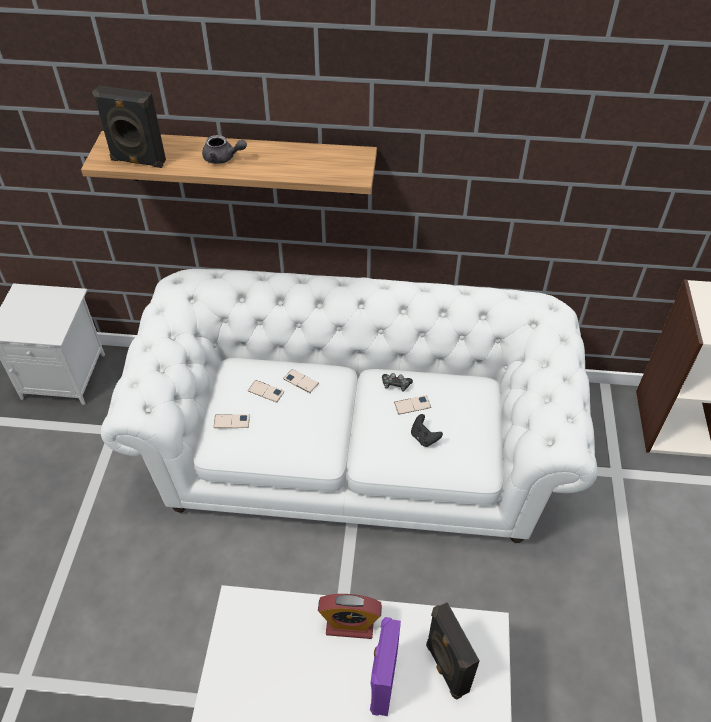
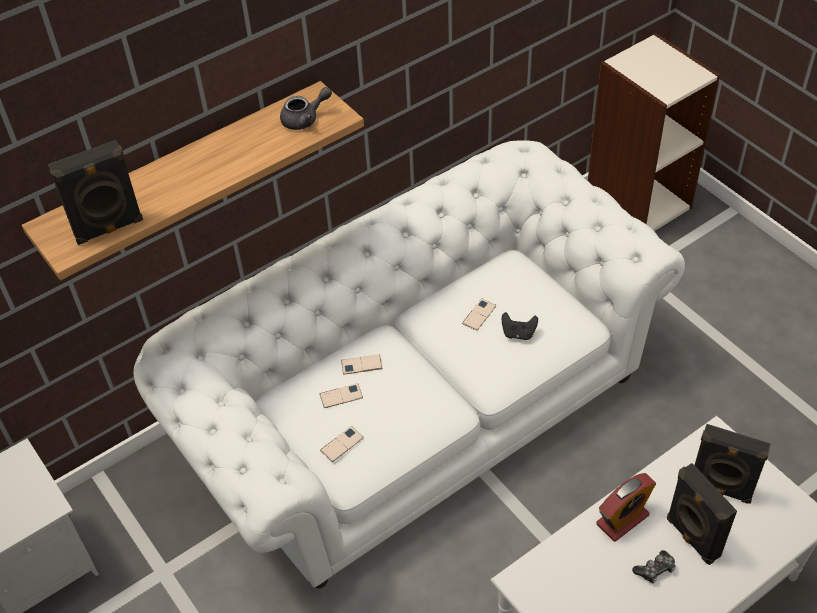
camera: 40 degrees left, 0 degrees up
grey teapot [202,135,247,164] -> grey teapot moved to [280,87,332,130]
purple speaker [370,617,401,716] -> black speaker [667,463,737,565]
game controller [382,373,413,391] -> game controller moved to [632,550,676,583]

